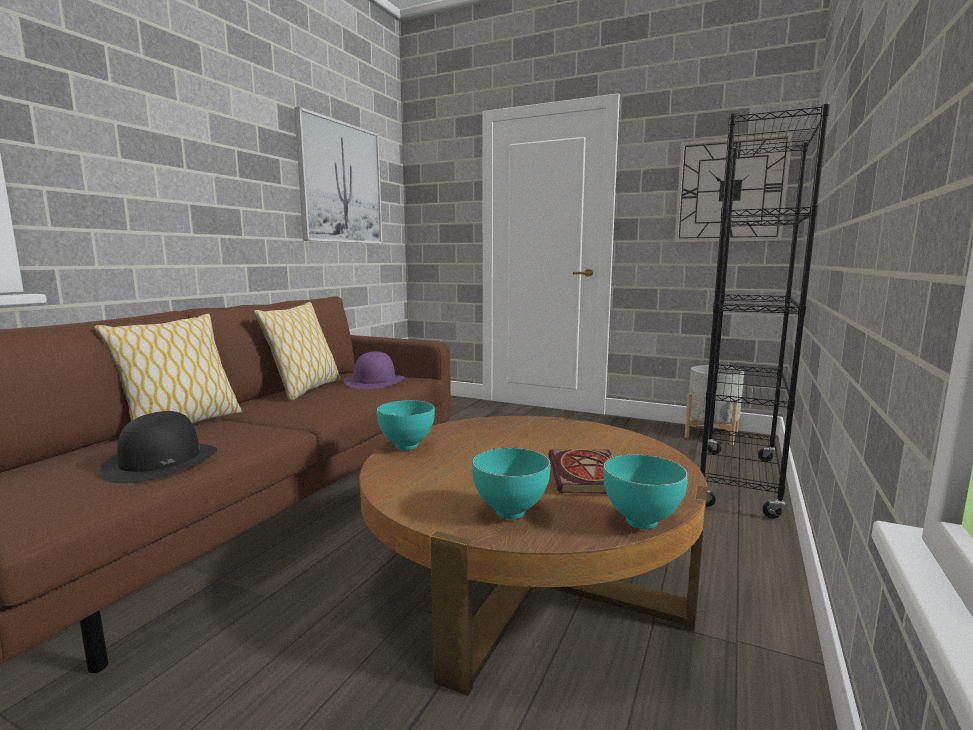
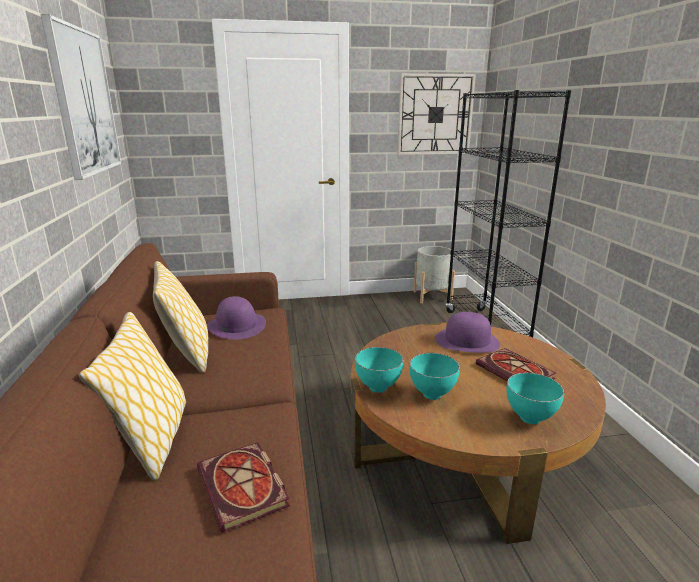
camera: 35 degrees left, 10 degrees up
black hat [98,411,217,483] -> book [197,442,290,533]
turquoise bowl [603,454,688,529] -> turquoise bowl moved to [409,353,460,400]
none -> purple hat [435,312,500,353]

